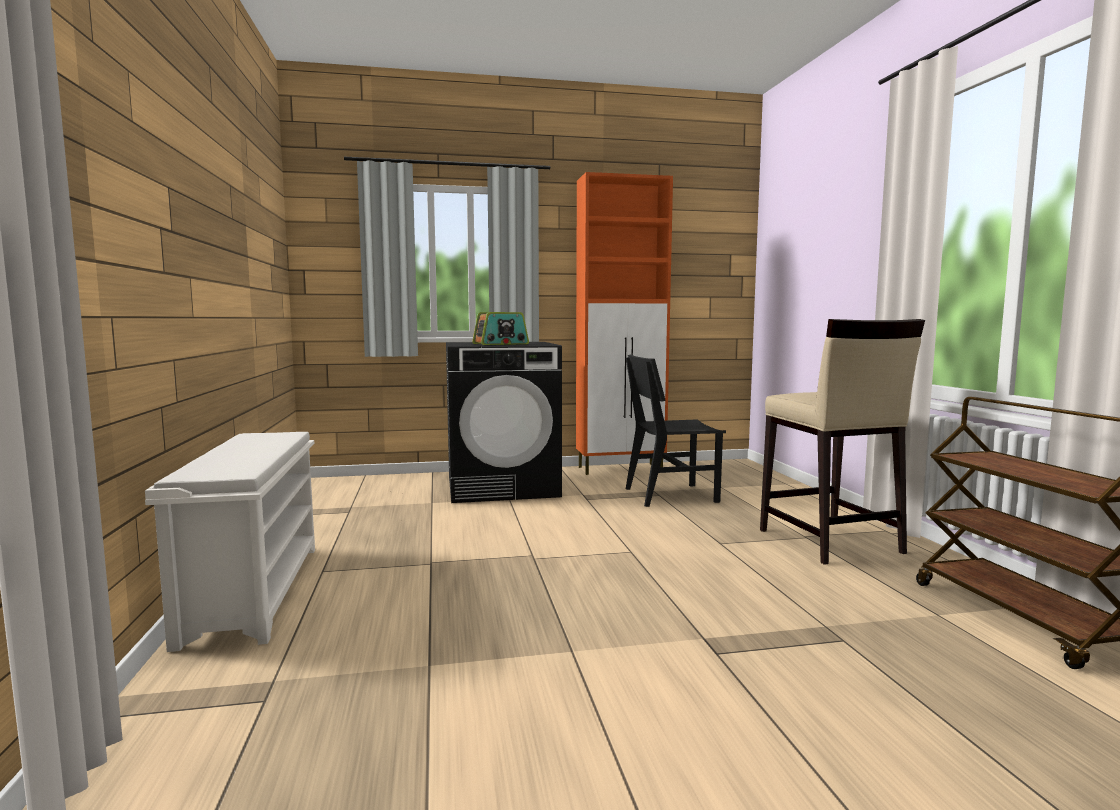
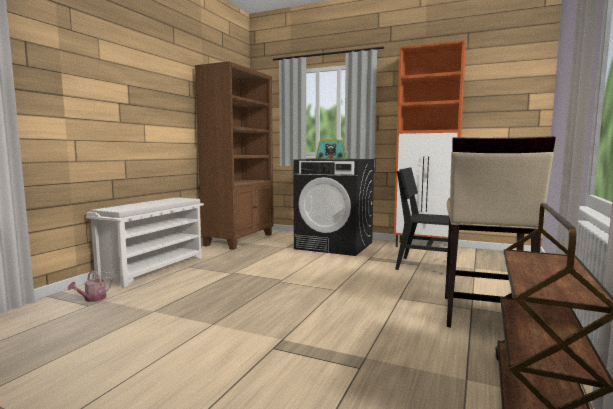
camera: 35 degrees right, 0 degrees up
none -> watering can [67,271,112,302]
none -> brown bookcase [195,61,274,250]

